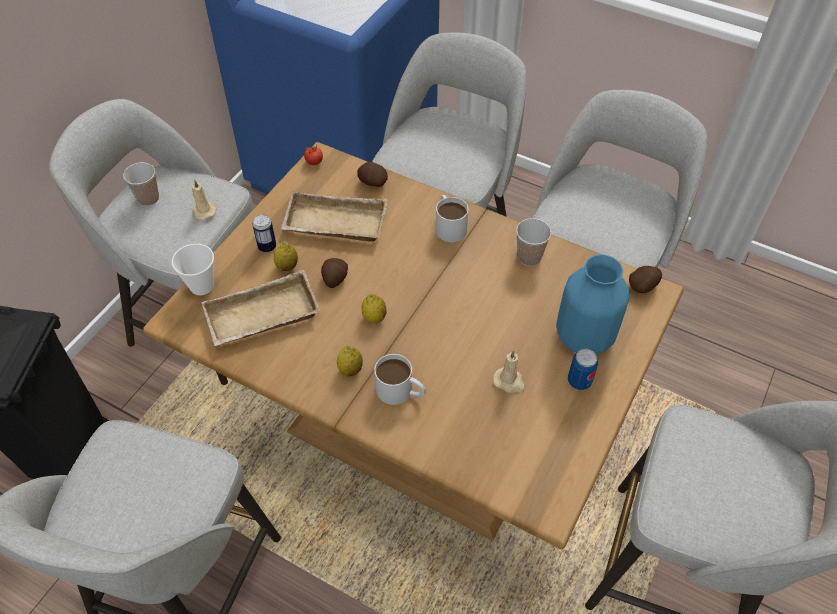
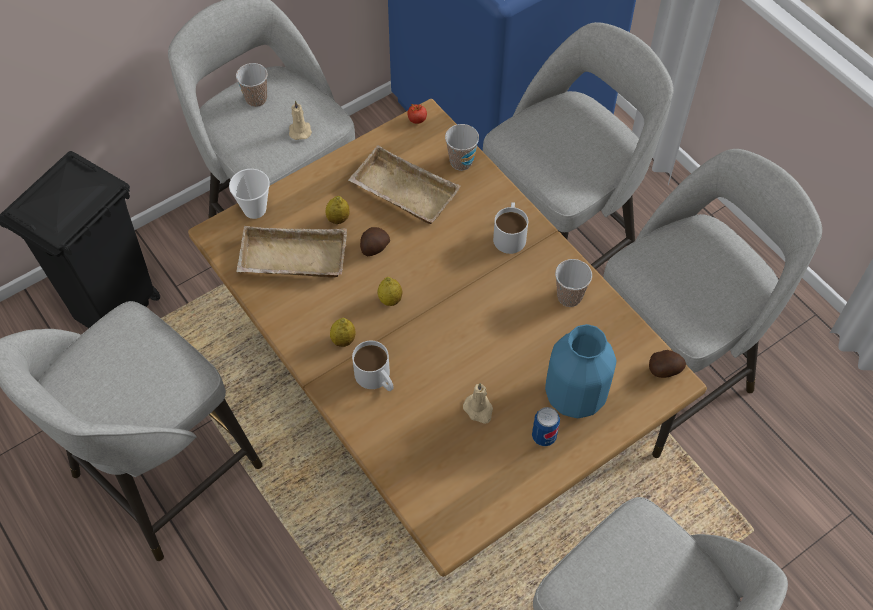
camera: 25 degrees right, 5 degrees up
can [252,214,276,252] -> none
potato [357,162,388,187] -> cup [445,124,479,171]

